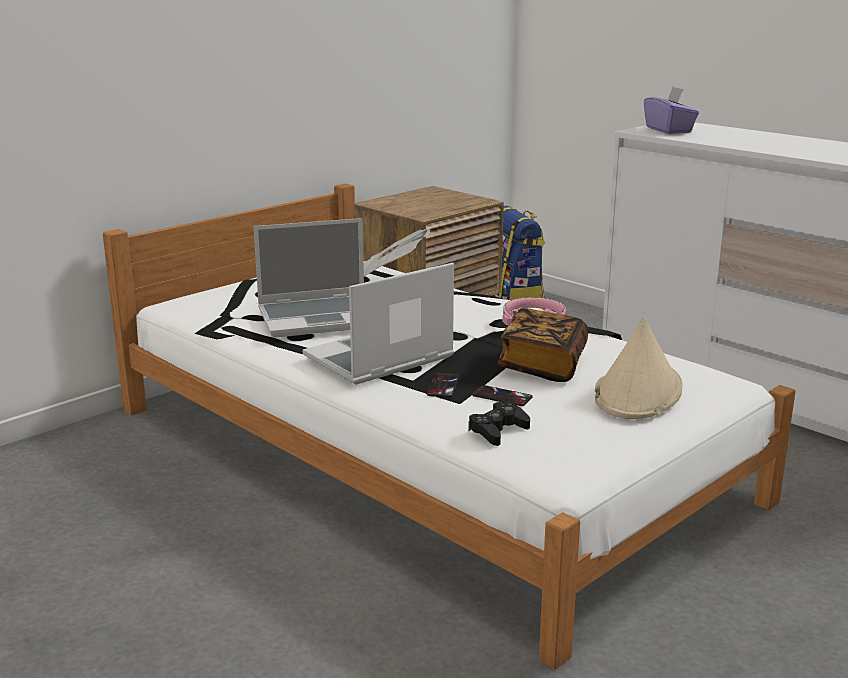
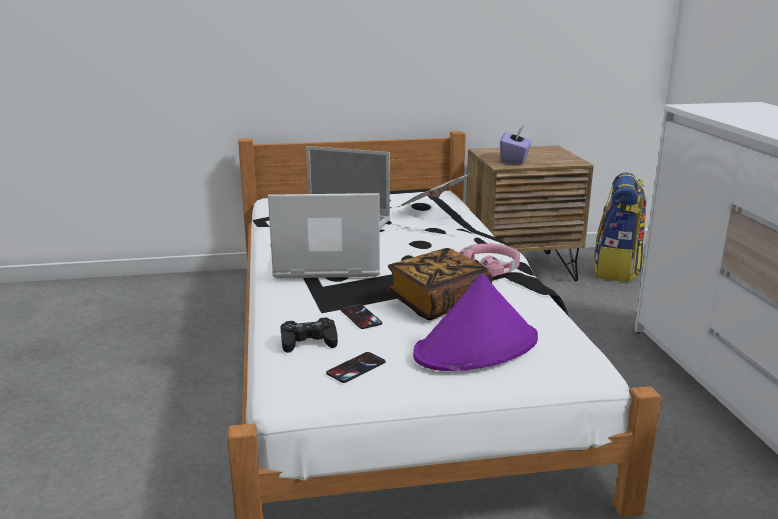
camera: 35 degrees right, 0 degrees up
phone [427,373,460,398] -> phone moved to [326,352,386,383]
beige hat [595,317,682,419] -> purple hat [413,273,538,371]
purple tissue box [644,87,699,134] -> purple tissue box moved to [500,127,532,164]

